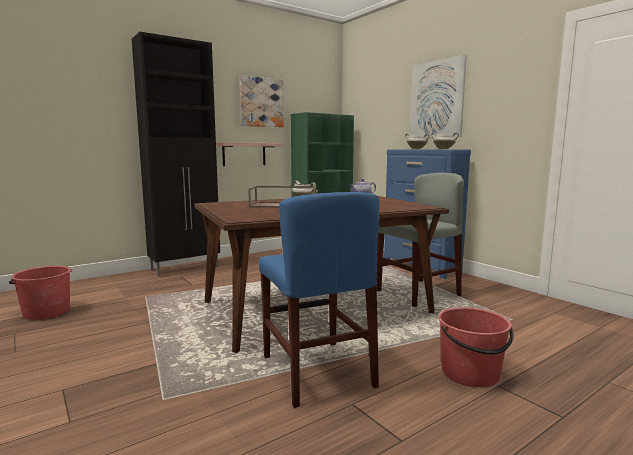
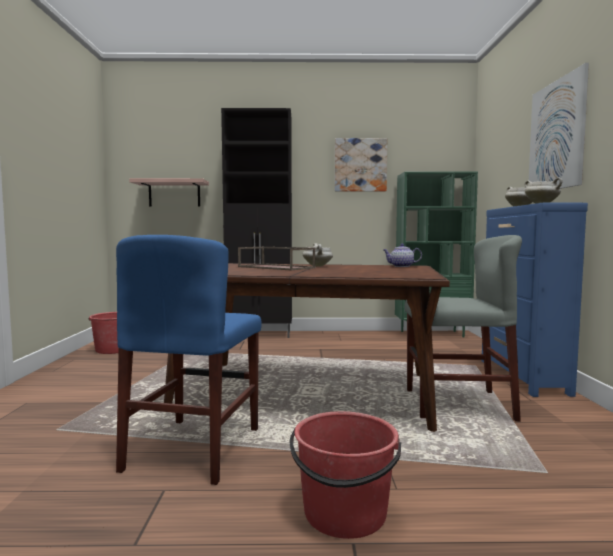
camera: 35 degrees right, 5 degrees down
shelf [216,142,284,166] -> shelf moved to [129,178,209,207]

